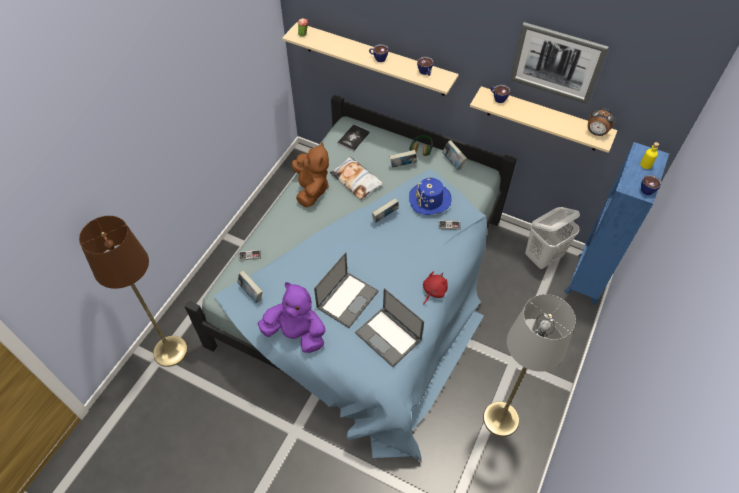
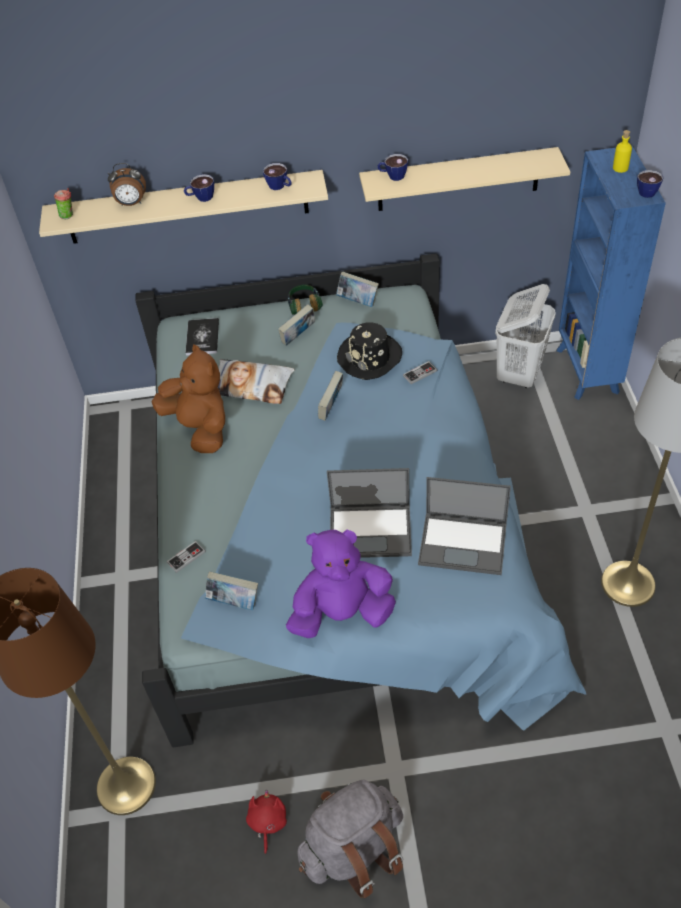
camera: 30 degrees left, 5 degrees down
laptop [314,252,379,328] -> laptop turned 90 degrees clockwise [327,468,412,558]
blue hat [409,178,452,215] -> black hat [337,322,402,380]
red plush toy [423,271,448,305] -> red plush toy moved to [246,790,287,854]
picture [510,22,608,104] -> none
alarm clock [588,108,615,136] -> alarm clock moved to [108,163,146,206]
none -> grey backpack [297,779,403,899]

